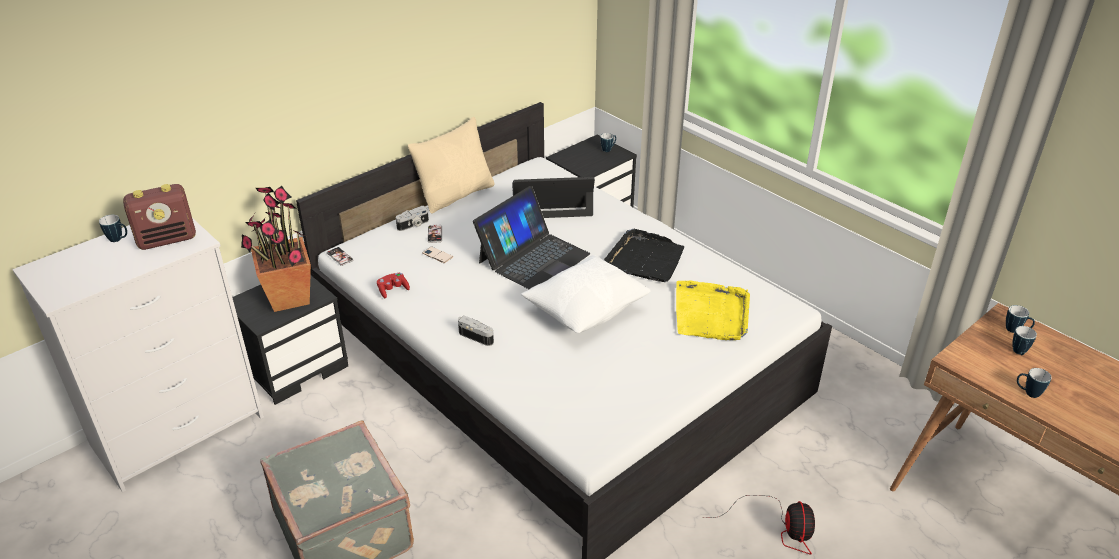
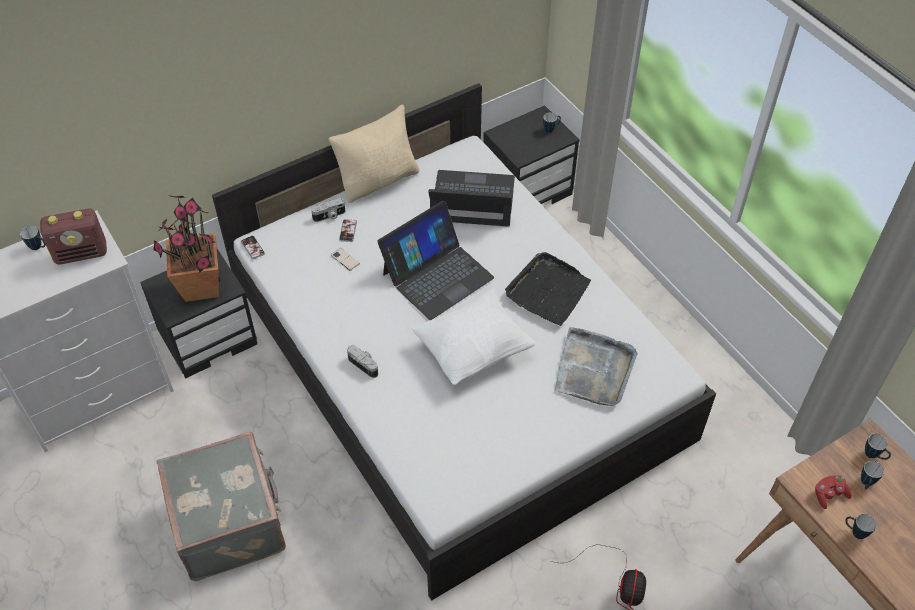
camera: 10 degrees right, 15 degrees up
red game controller [377,273,410,298] -> red game controller moved to [815,475,852,509]
yellow tray [676,281,750,340] -> grey tray [555,327,638,406]

